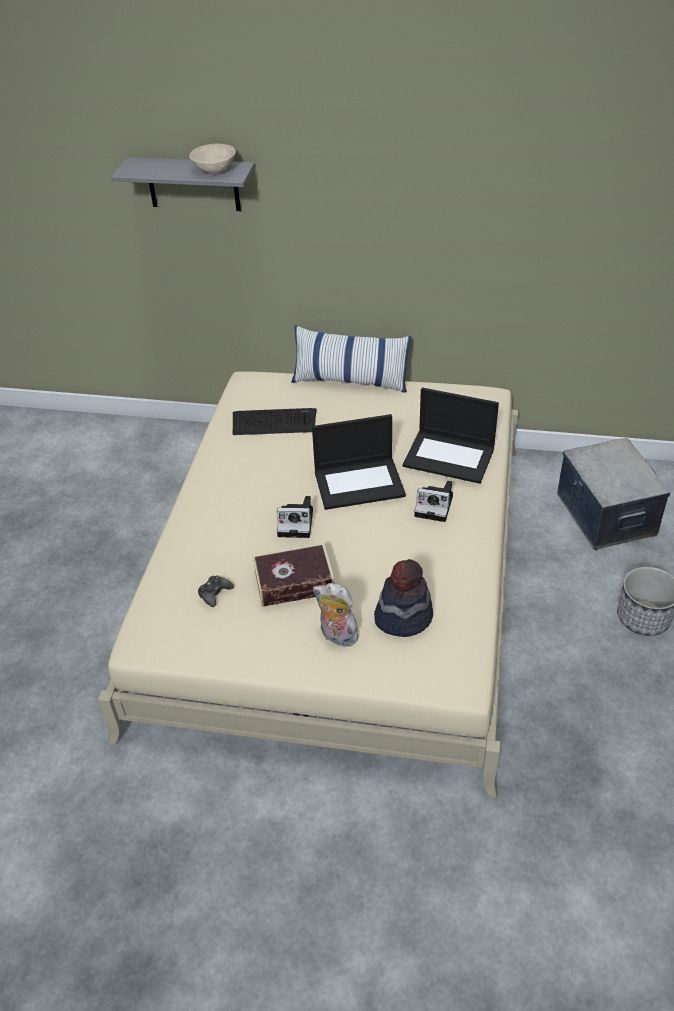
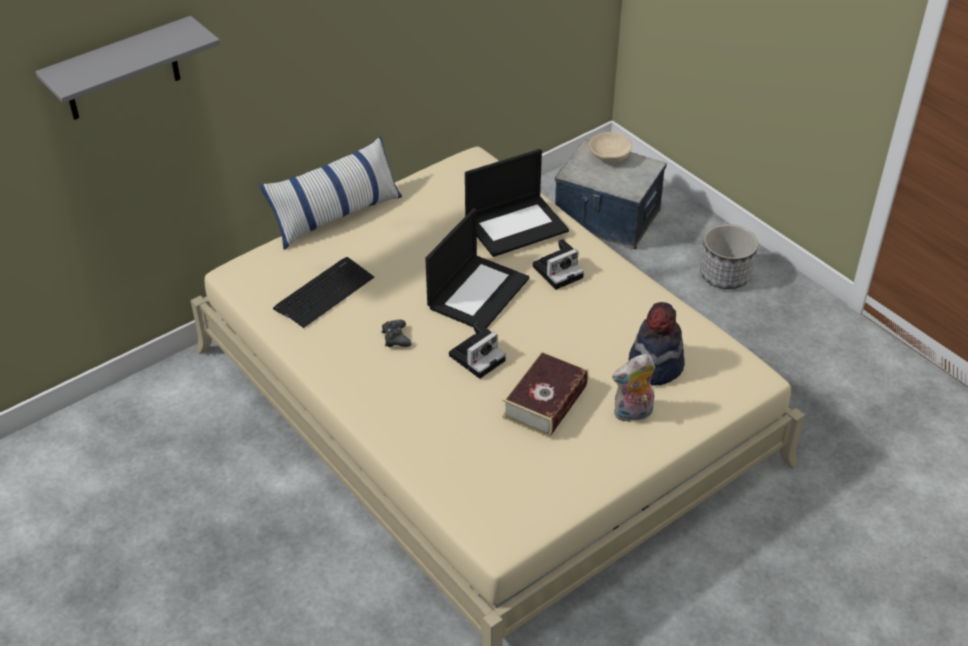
camera: 50 degrees left, 0 degrees up
beige bowl [189,144,236,173] -> beige bowl moved to [589,132,632,163]
black game controller [198,575,234,607] -> black game controller moved to [382,320,411,347]

